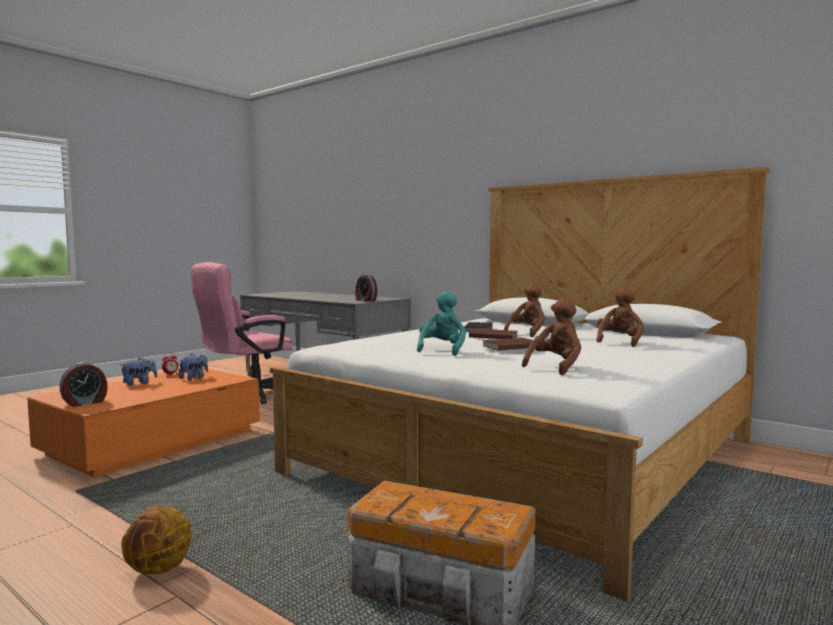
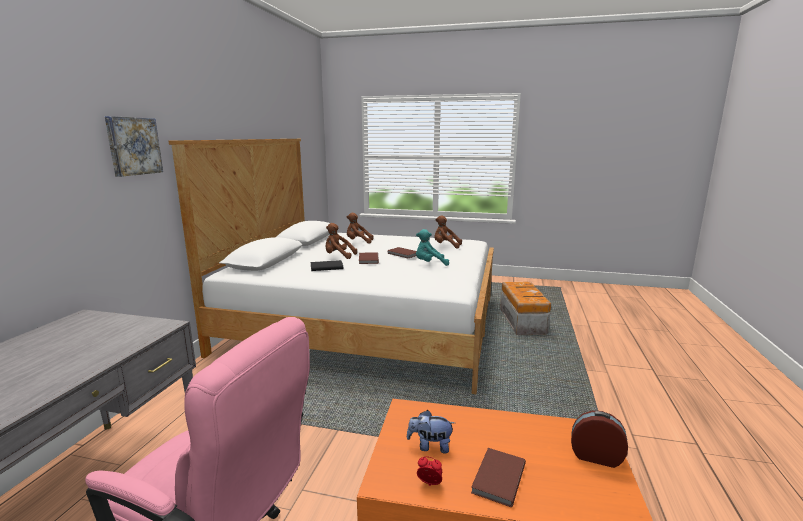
camera: 115 degrees left, 10 degrees up
plush toy [120,358,157,386] -> brown book [471,448,526,507]
basketball [121,506,192,574] -> none
alarm clock [355,274,377,301] -> none
none -> picture [105,116,163,177]

